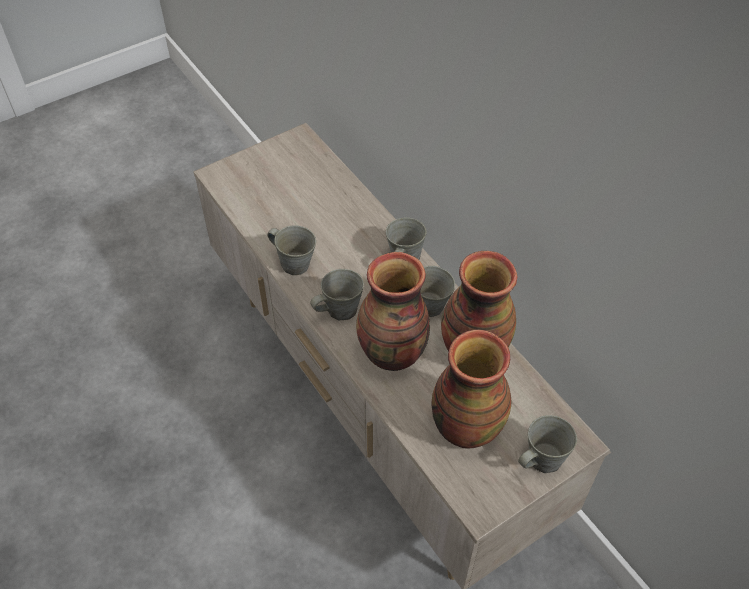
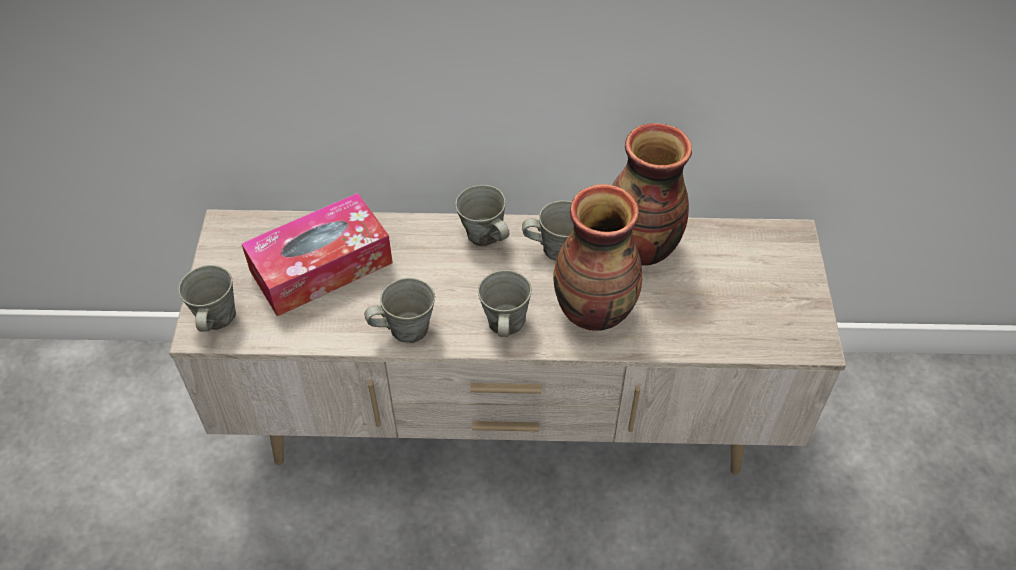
camera: 55 degrees left, 0 degrees up
vase [431,330,511,449] -> none
grey mug [518,415,577,473] -> grey mug moved to [178,265,236,332]
none -> tissue box [241,193,393,317]

